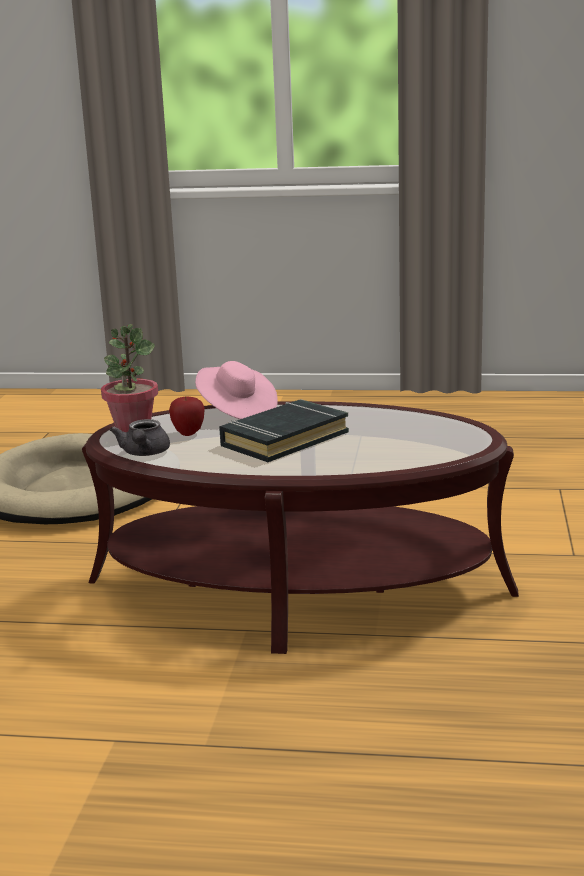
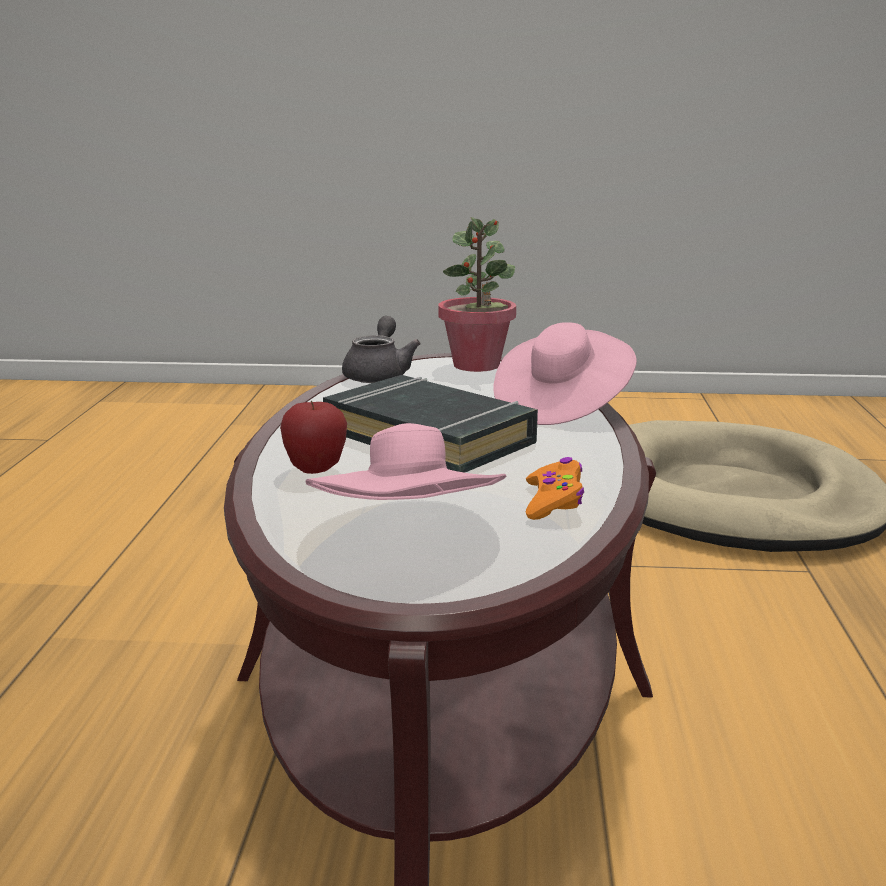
camera: 85 degrees right, 0 degrees up
grey teapot [110,419,170,456] -> grey teapot turned 105 degrees clockwise [342,316,421,383]
apple [169,396,205,436] -> apple moved to [280,400,347,474]
none -> pink hat [306,423,506,500]
none -> orange game controller [526,457,584,520]

